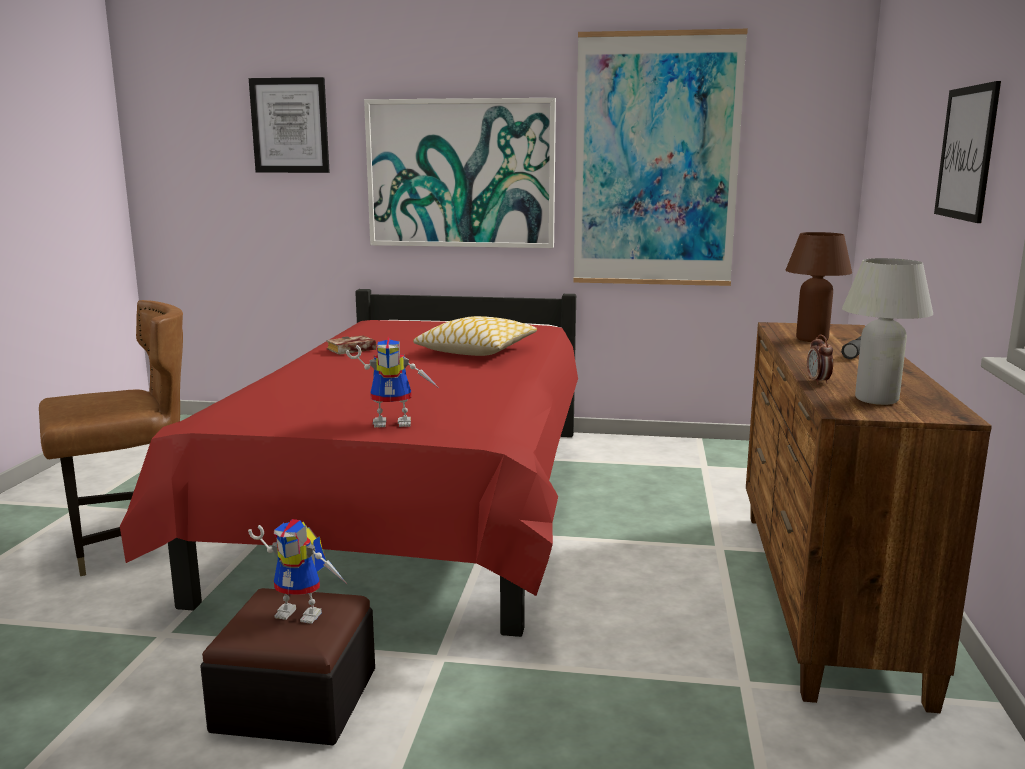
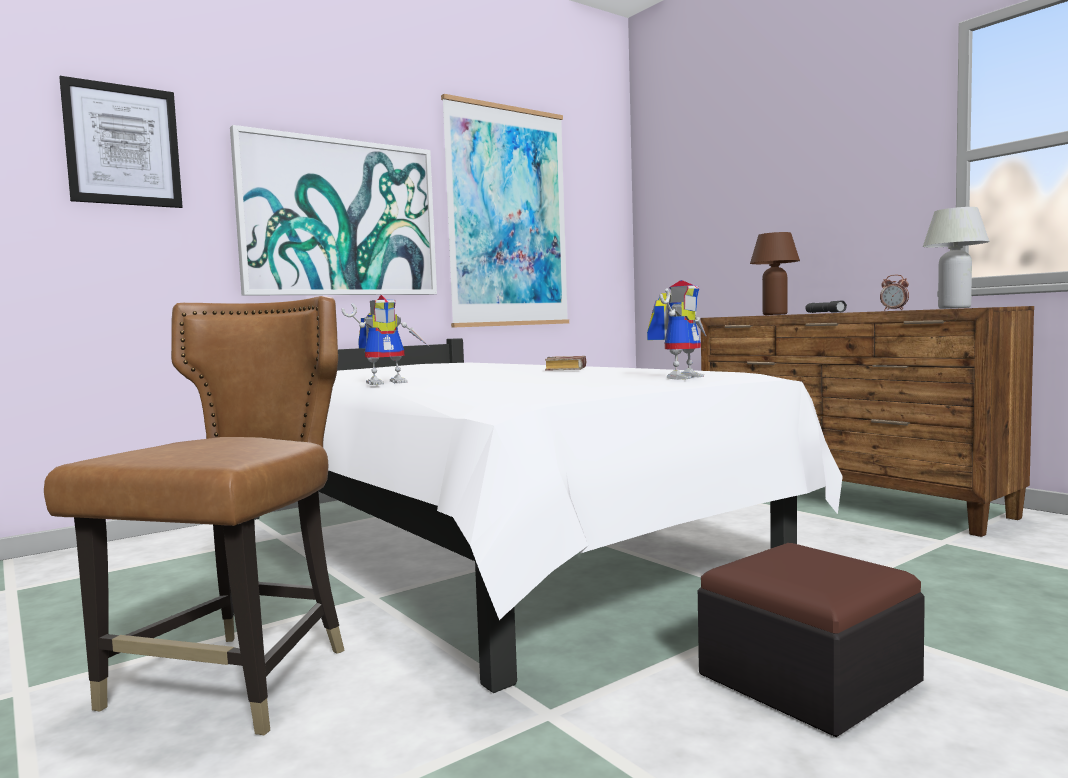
camera: 45 degrees left, 10 degrees down
red bed [120,289,578,637] -> white bed [254,338,843,693]
toy robot [248,519,348,624] -> toy robot moved to [342,295,428,385]
book [326,335,376,355] -> book moved to [545,356,586,371]
pillow [413,316,537,356] -> none
picture [934,81,1001,223] -> none

